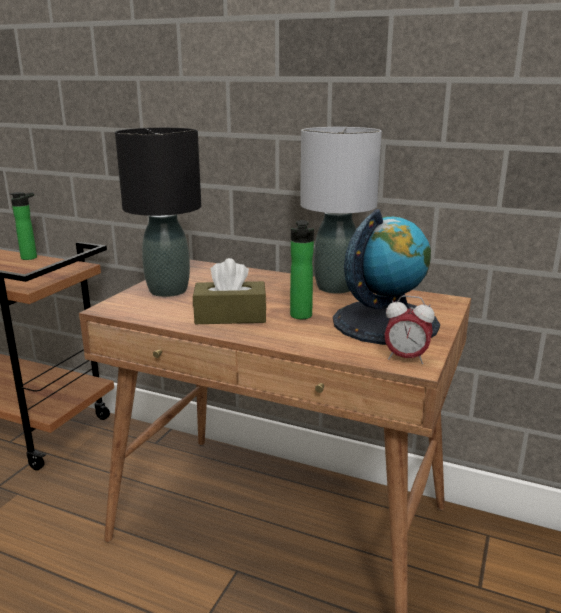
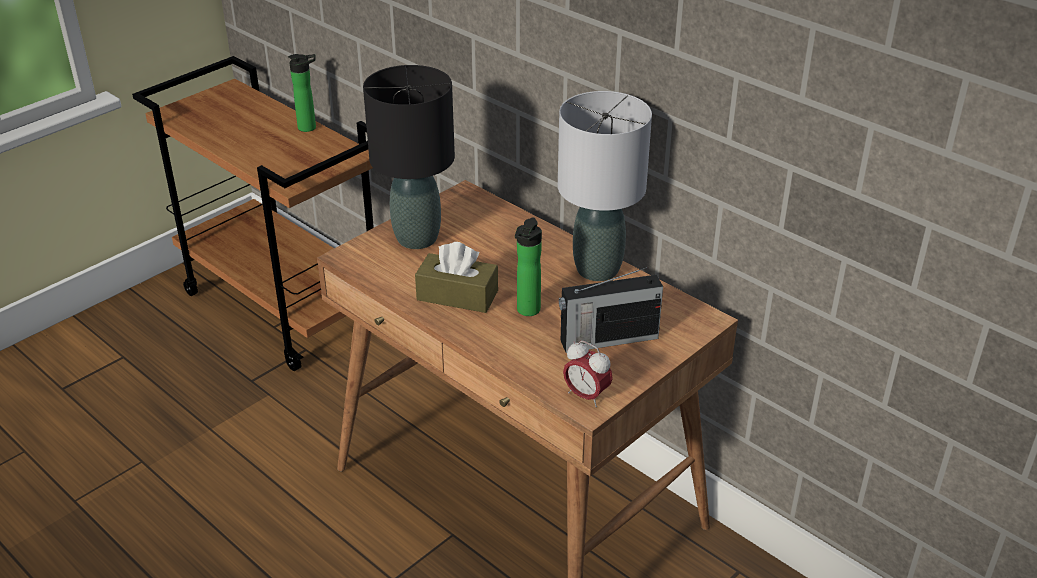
camera: 20 degrees right, 15 degrees up
globe [333,209,440,345] -> radio [559,267,663,353]

